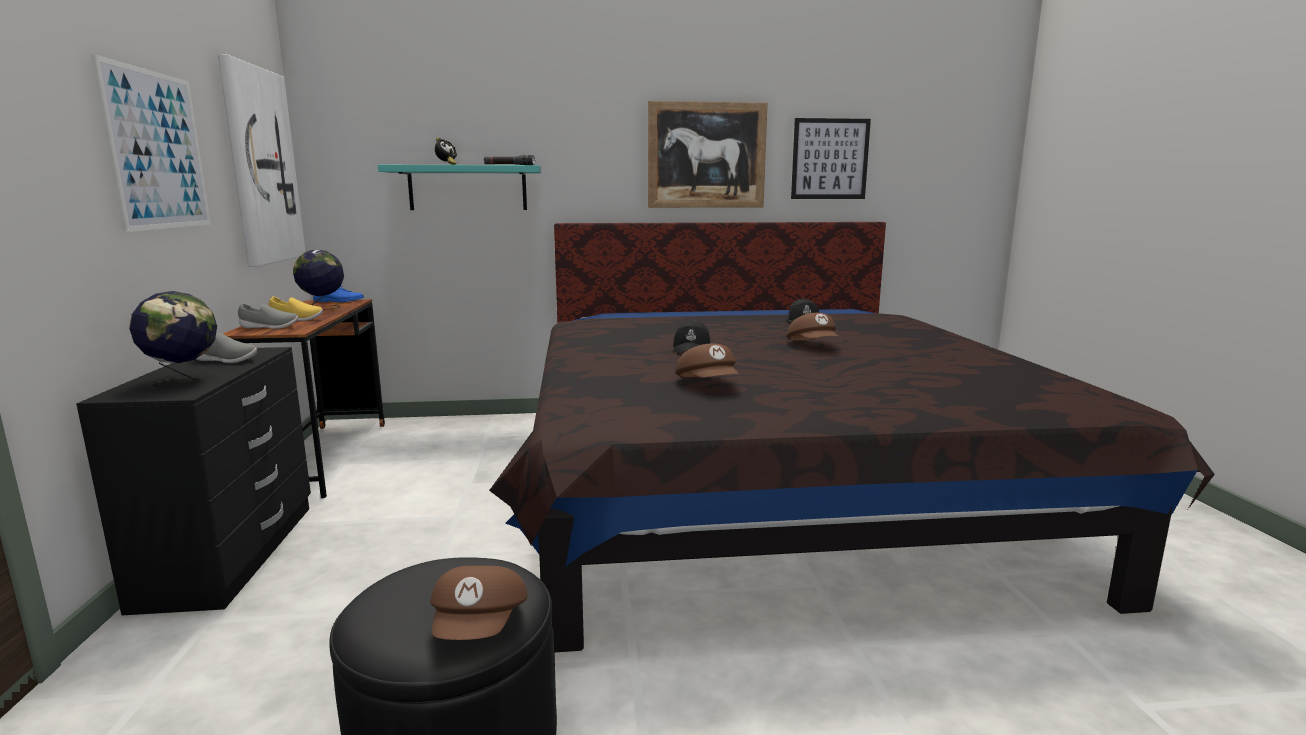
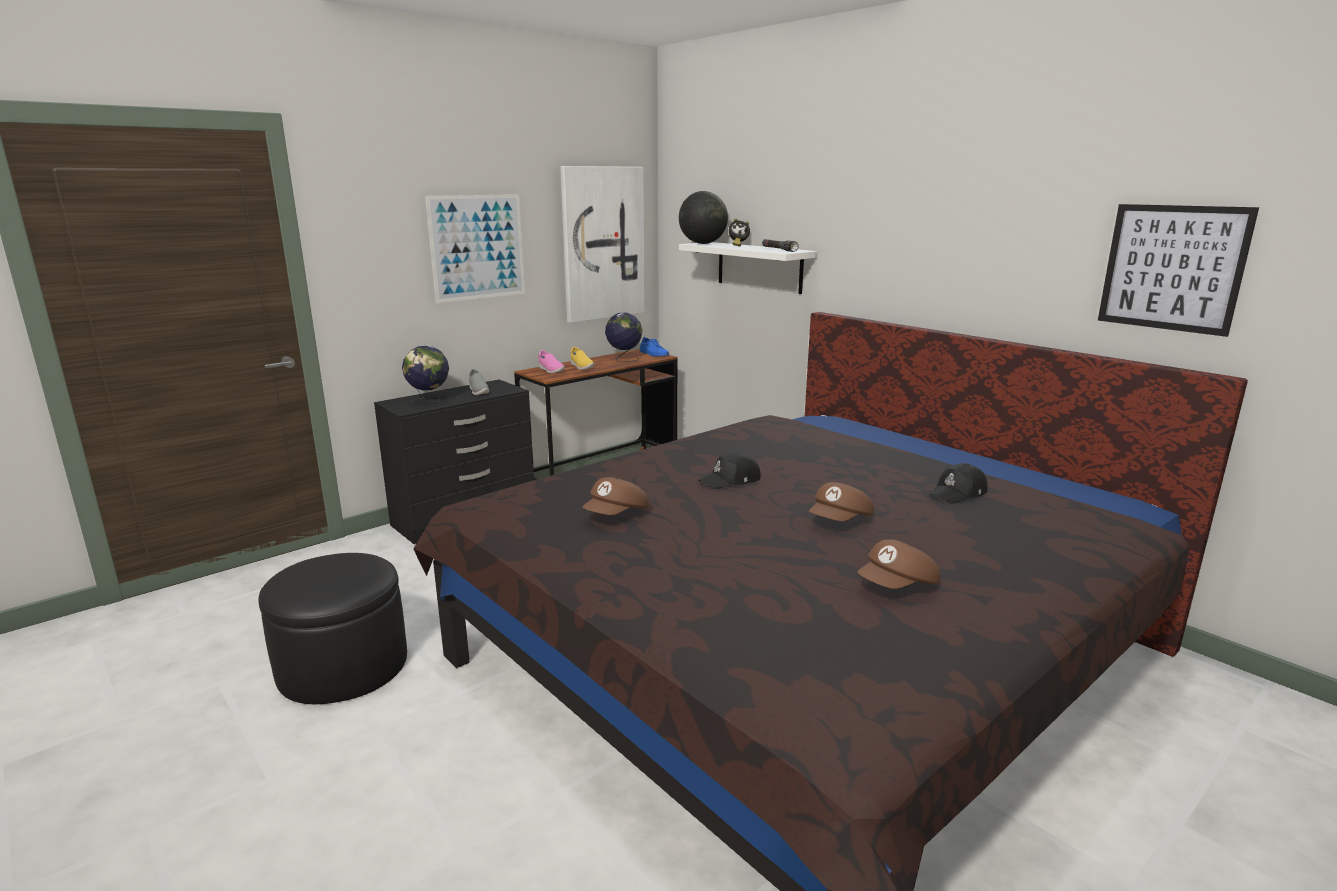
camera: 55 degrees right, 5 degrees up
grey shoe [238,303,298,329] -> pink shoe [538,350,565,374]
turquoise shelf [378,165,541,210] -> white shelf [679,242,817,294]
brown cap [430,566,528,640] -> brown cap moved to [857,539,941,589]
picture [648,101,768,208] -> none
none -> globe [679,191,728,244]

